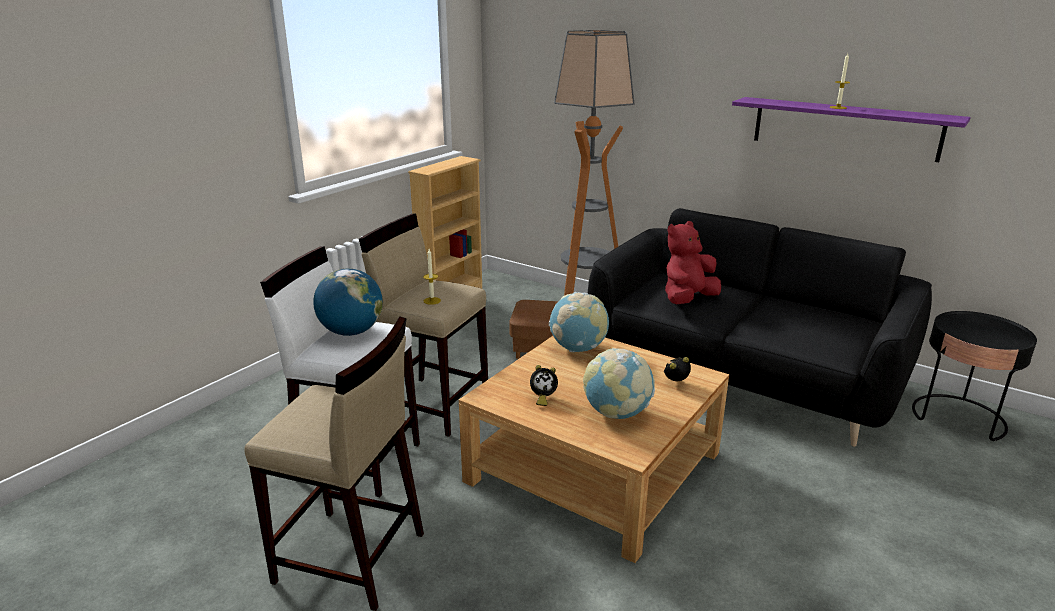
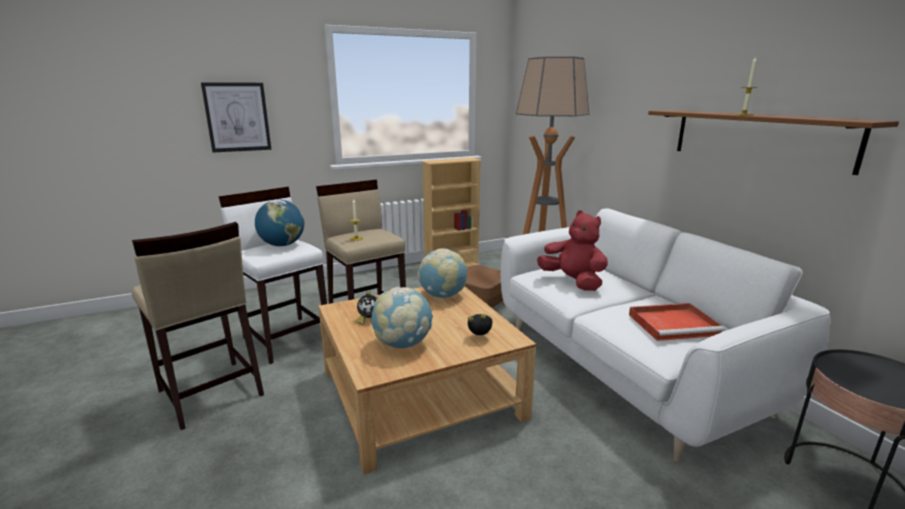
camera: 30 degrees right, 5 degrees down
black sofa [588,208,932,447] -> white sofa [501,208,830,461]
red plush toy [665,221,721,304] -> red plush toy turned 60 degrees clockwise [537,210,608,291]
purple shelf [732,97,971,162] -> brown shelf [648,110,899,175]
none -> picture [201,82,271,153]
none -> red tray [629,303,725,341]

